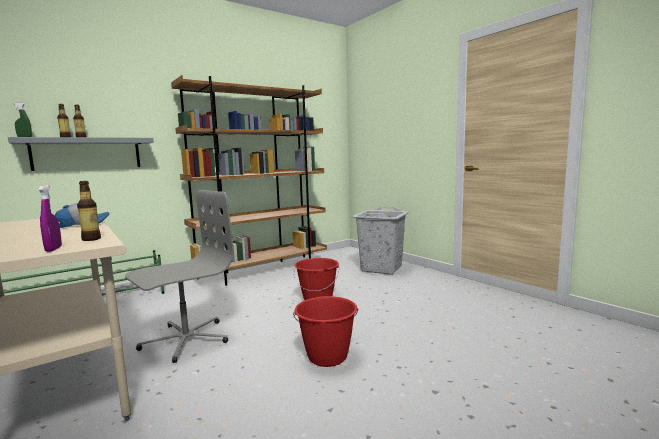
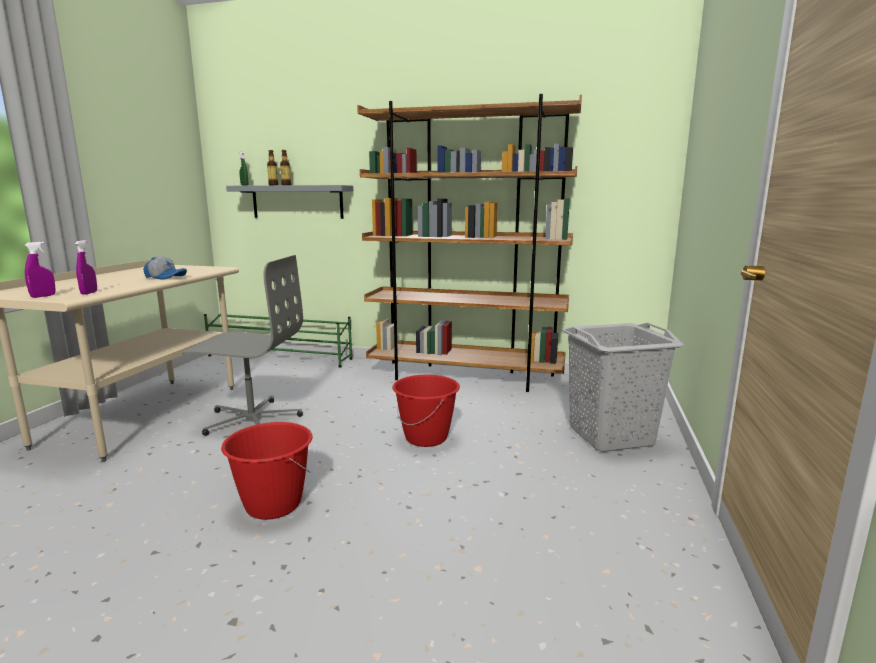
camera: 50 degrees right, 5 degrees up
bottle [77,181,101,241] -> purple spray bottle [75,240,97,295]

